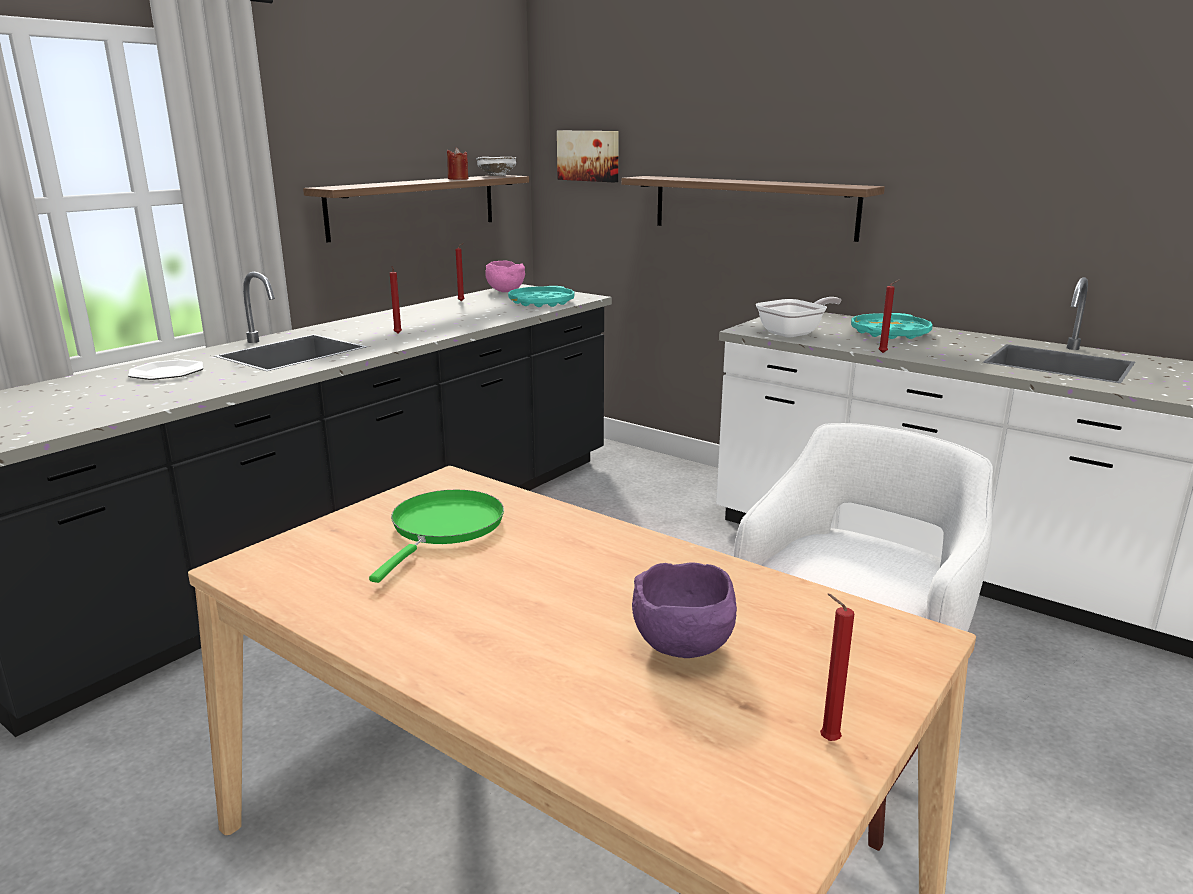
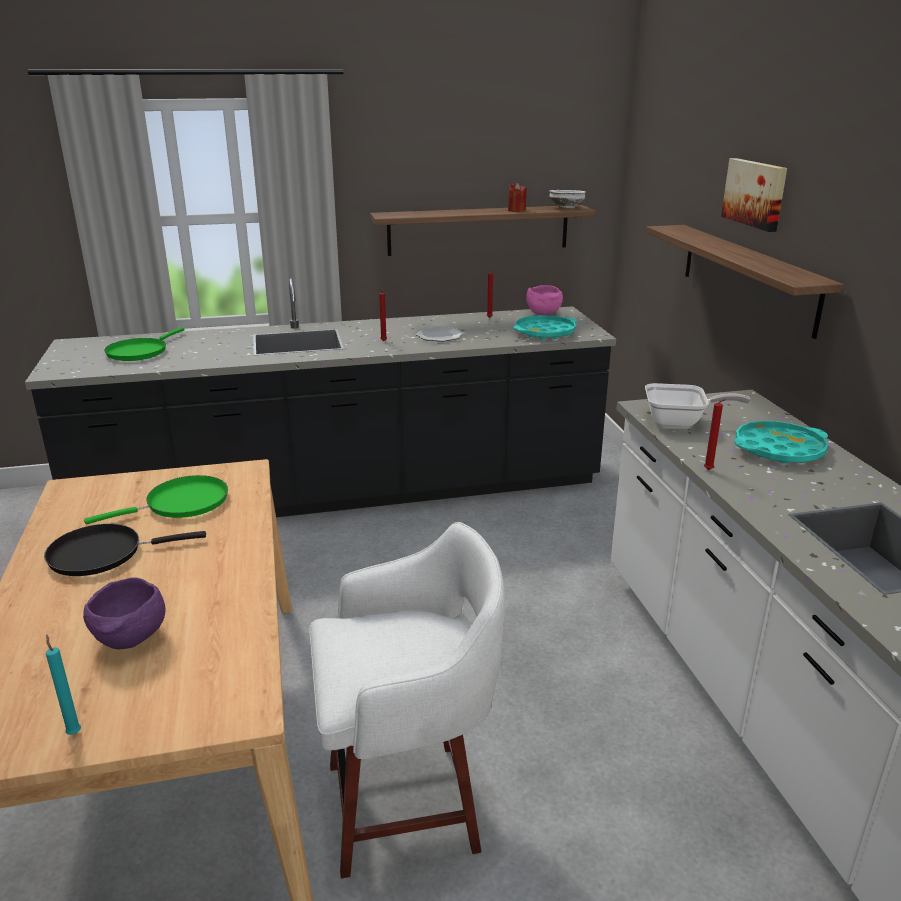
camera: 40 degrees right, 5 degrees up
plate [128,359,204,380] -> plate moved to [416,327,464,342]
picture [557,131,619,182] -> picture moved to [721,158,787,232]
red candle [820,594,854,741] -> turquoise candle [46,635,81,735]
none -> black frying pan [44,524,206,576]
none -> green frying pan [104,328,185,361]

